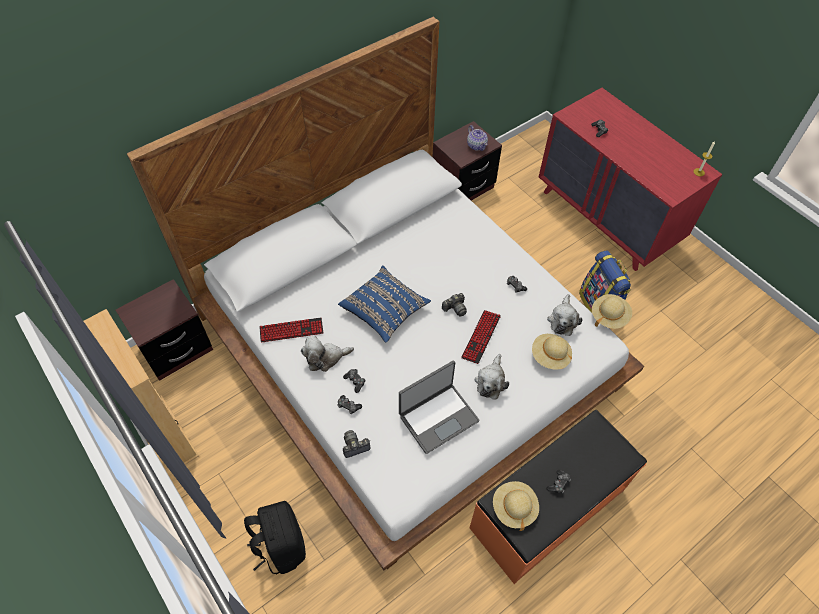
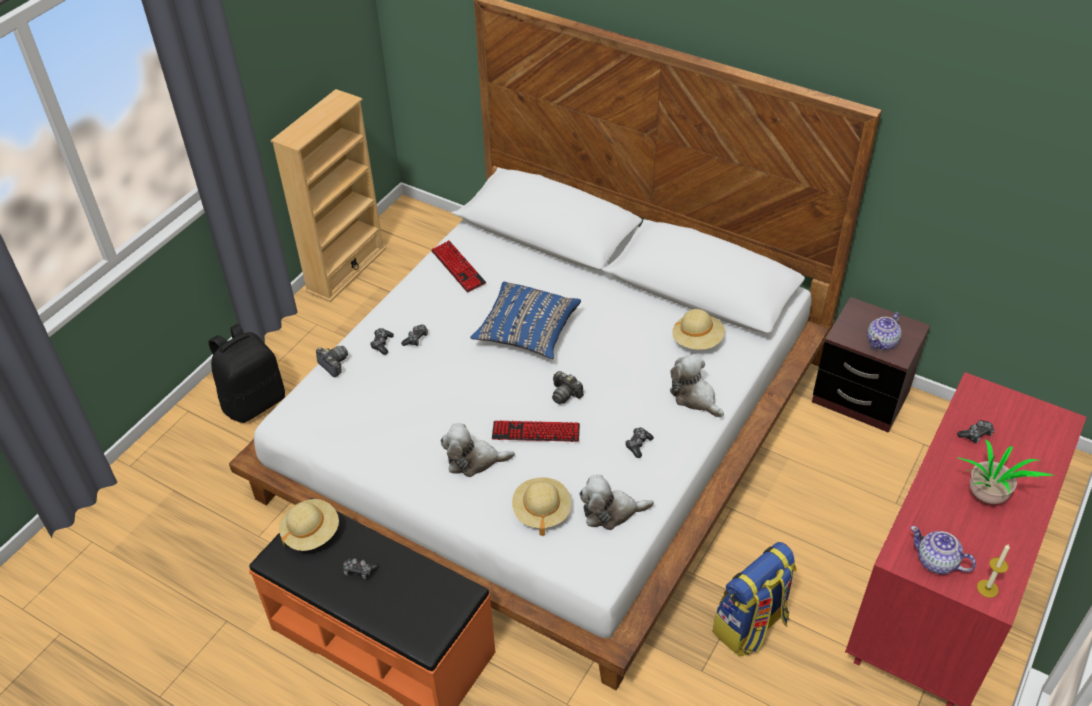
camera: 70 degrees right, 10 degrees down
brown nightstand [116,279,213,381] -> none
plush toy [301,336,354,372] -> plush toy moved to [670,354,724,417]
laptop [399,360,480,454] -> none
beige hat [592,294,632,329] -> beige hat moved to [672,309,725,350]
none -> teapot [910,526,976,574]
none -> potted plant [957,439,1053,504]

